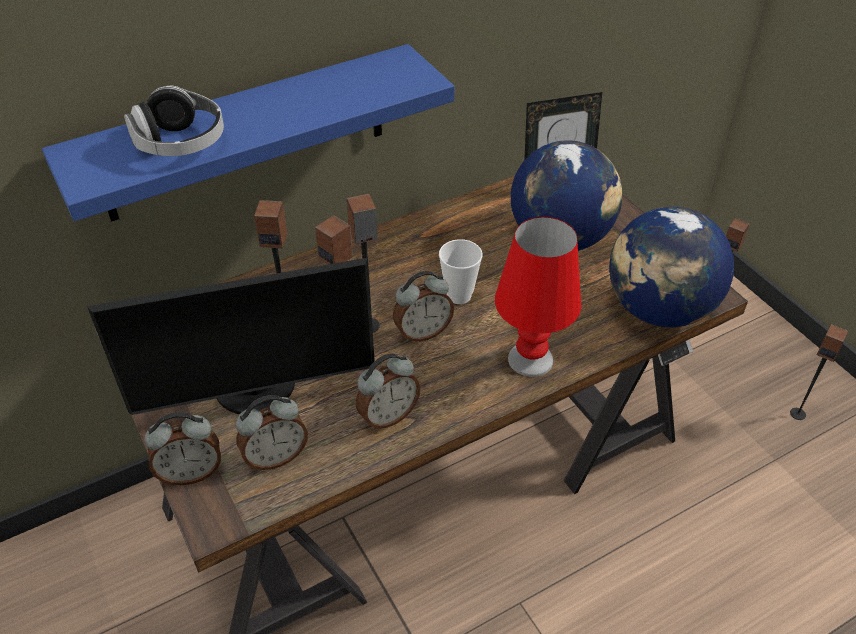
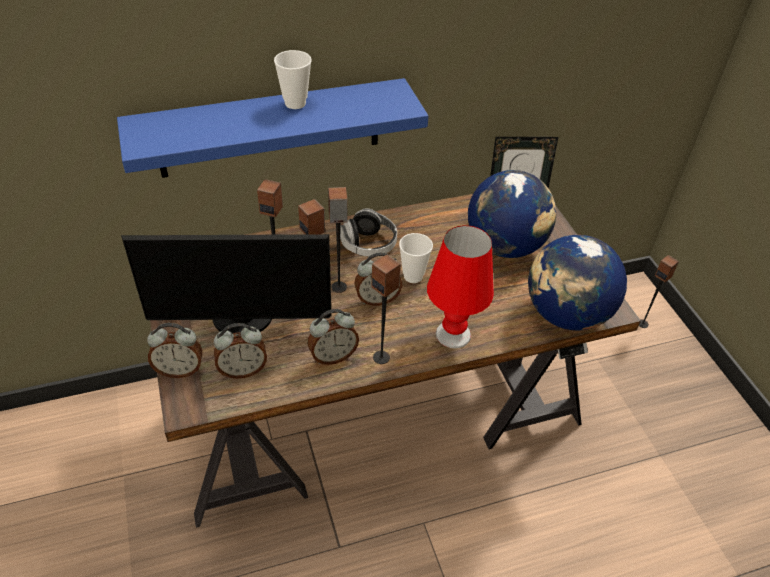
camera: 10 degrees right, 0 degrees up
headphones [124,86,224,156] -> headphones moved to [340,208,397,256]
speaker [790,324,848,420] -> speaker moved to [371,254,401,364]
none -> cup [274,50,312,109]

